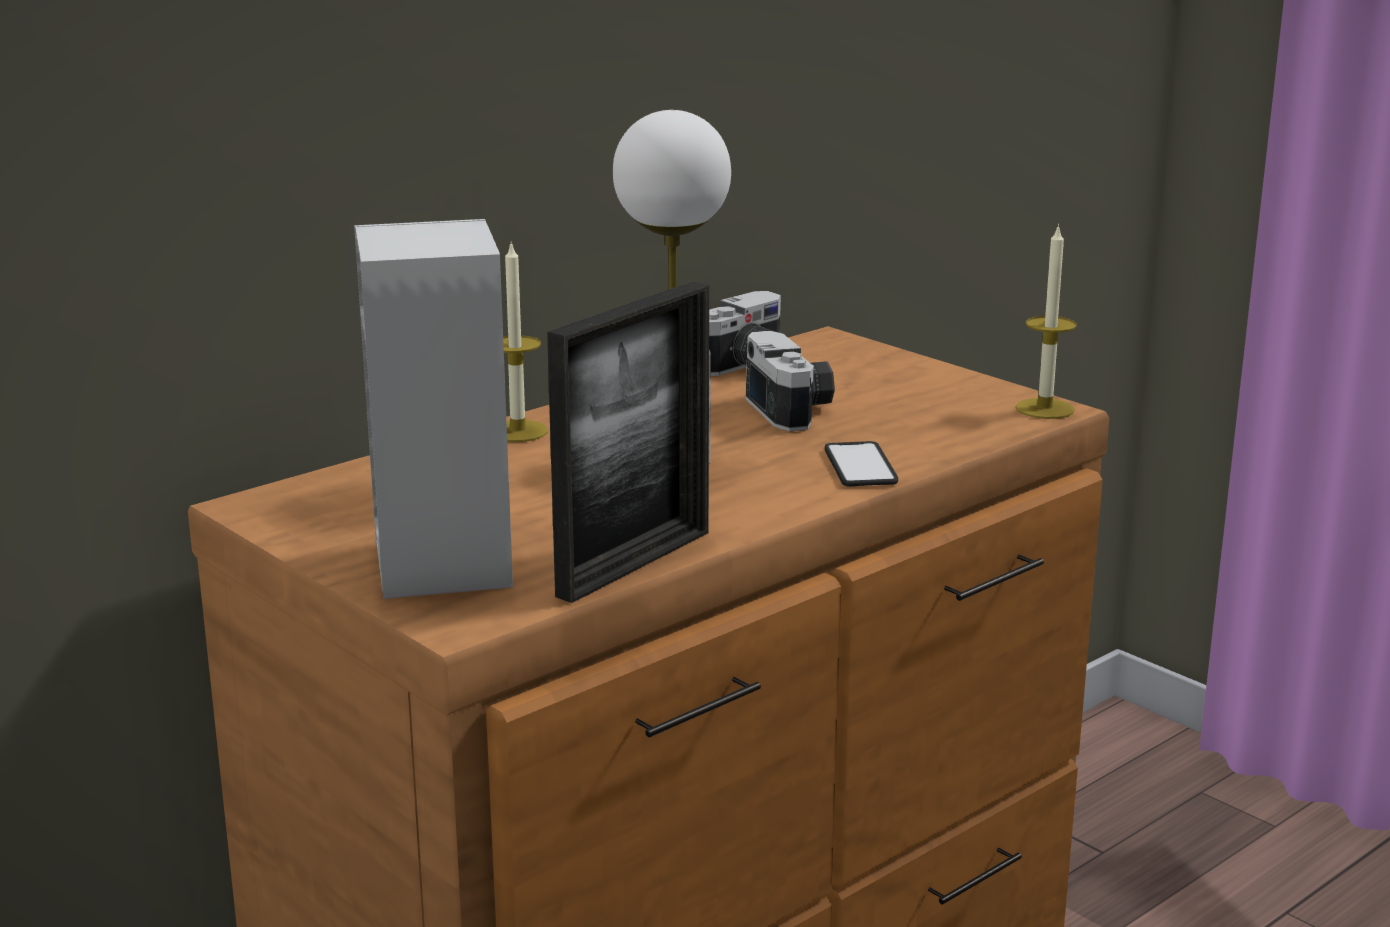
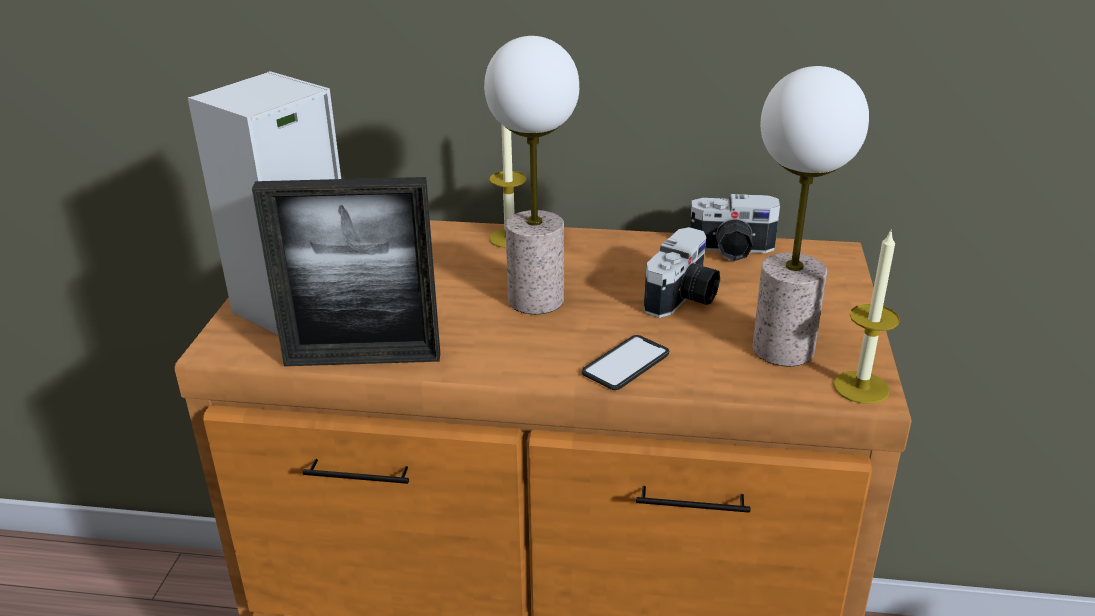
camera: 50 degrees right, 10 degrees up
none -> table lamp [753,66,869,366]

